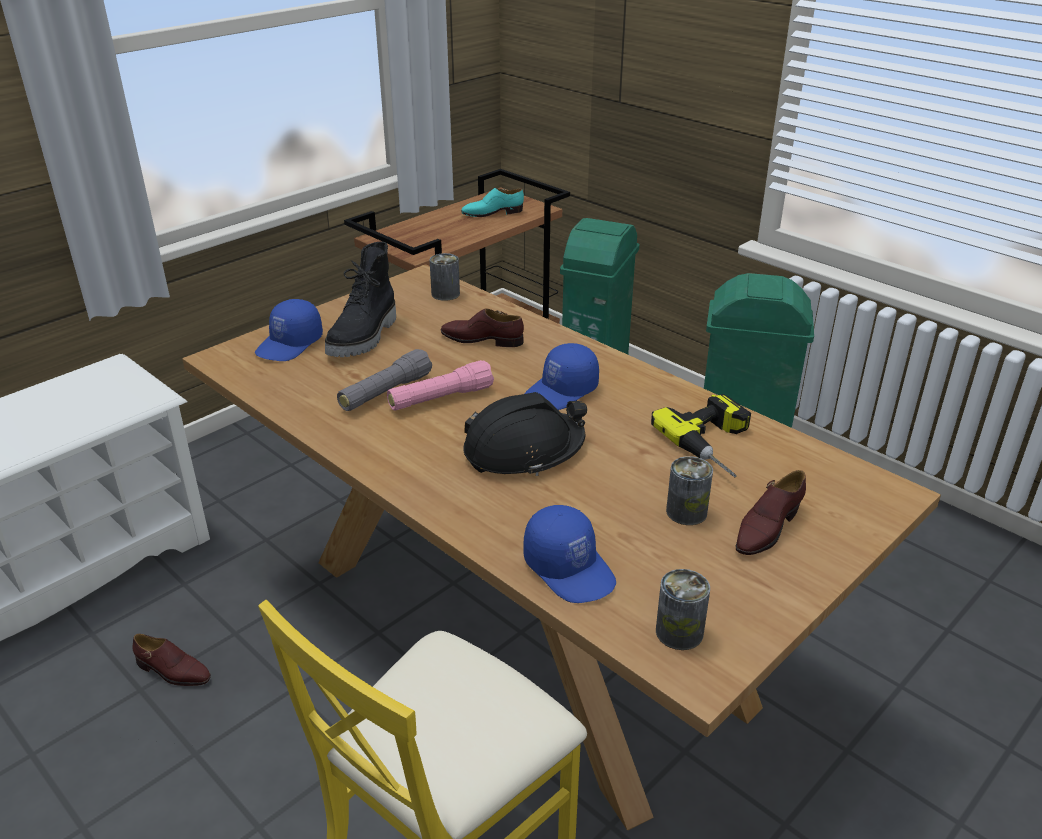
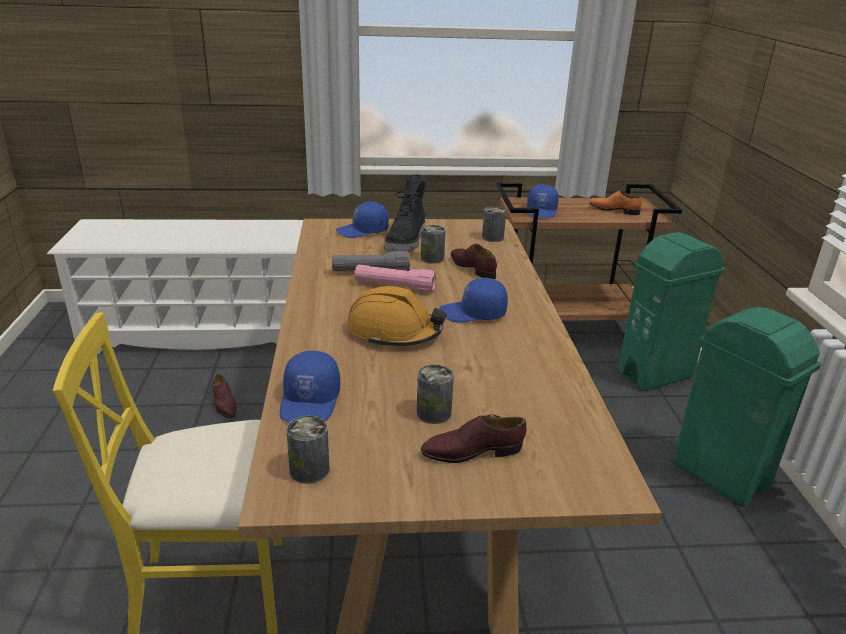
camera: 40 degrees right, 5 degrees down
black boot [325,241,396,357] -> black boot turned 45 degrees counterclockwise [384,174,426,252]
turquoise shoe [461,188,524,217] -> orange shoe [590,191,642,215]
black hard hat [463,392,587,476] -> orange hard hat [347,286,447,347]
power drill [651,394,751,477] -> none
none -> can [421,225,446,264]
none -> blue cap [527,184,559,218]

